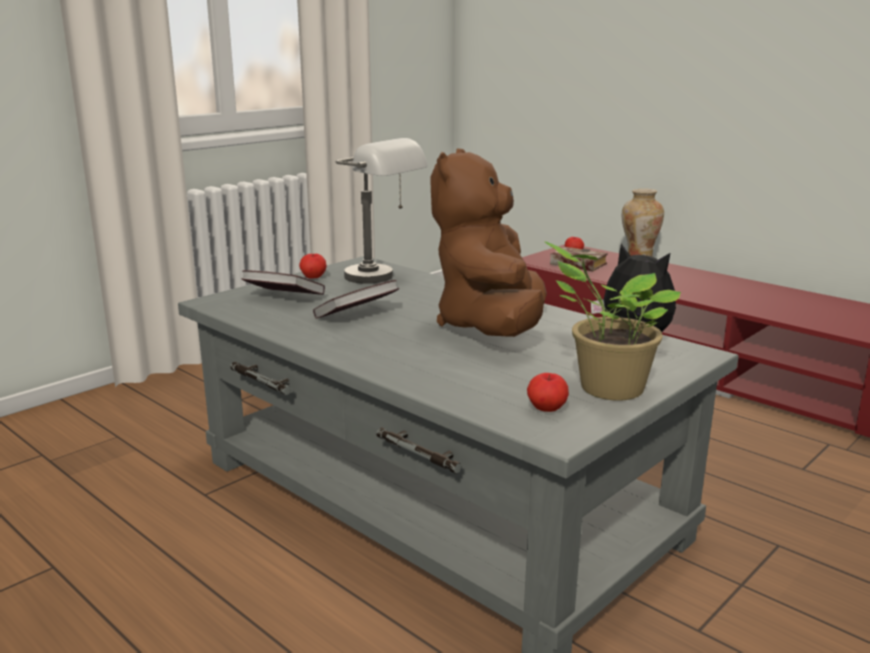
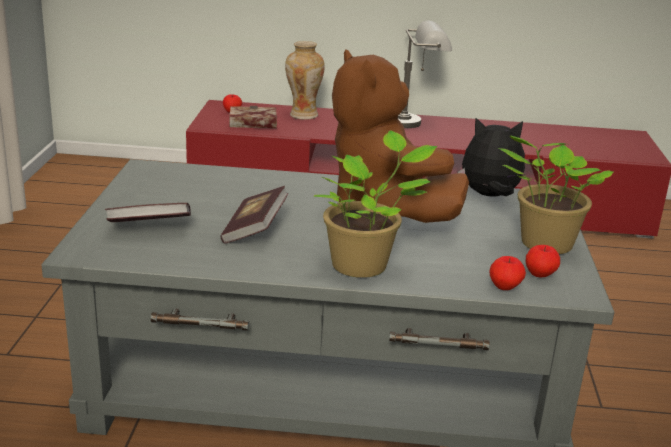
camera: 40 degrees left, 5 degrees up
apple [299,254,327,278] -> apple moved to [489,256,526,290]
grey table lamp [336,138,428,284] -> grey table lamp moved to [398,21,452,128]
none -> potted plant [314,131,437,278]

